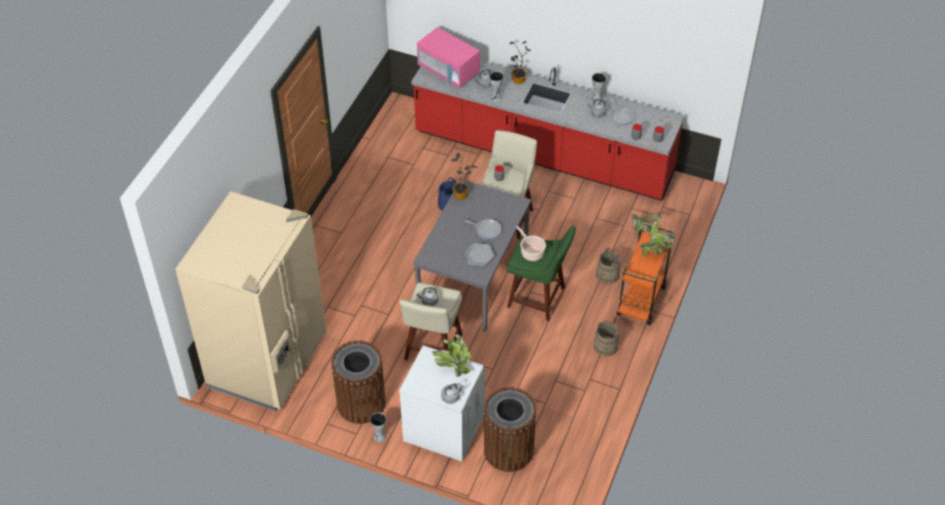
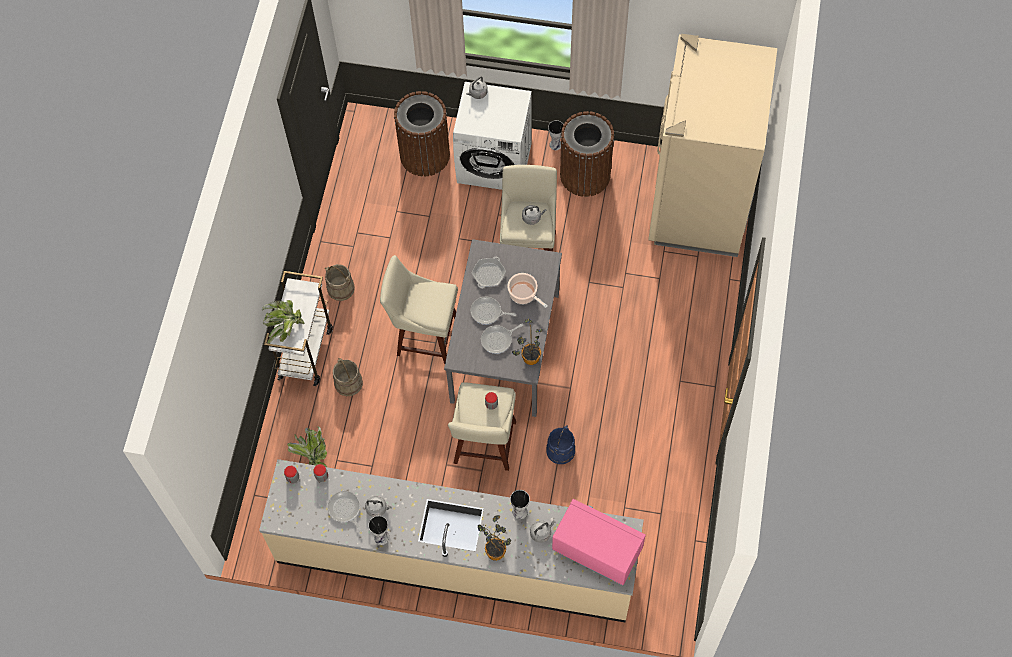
camera: 170 degrees right, 15 degrees up
red counter [411,61,685,201] -> beige counter [259,459,644,622]
potted plant [432,334,472,377] -> none
green stool [507,225,576,321] -> beige stool [380,255,458,364]
cooking pot [516,226,546,261] -> cooking pot moved to [507,273,548,308]
orange cart [617,222,675,325] -> white cart [264,271,333,386]
none -> frying pan [481,323,523,354]

